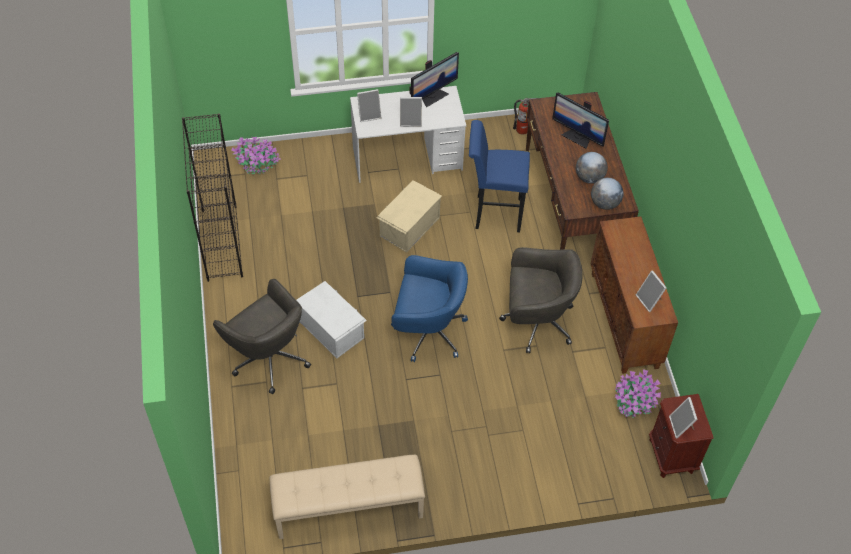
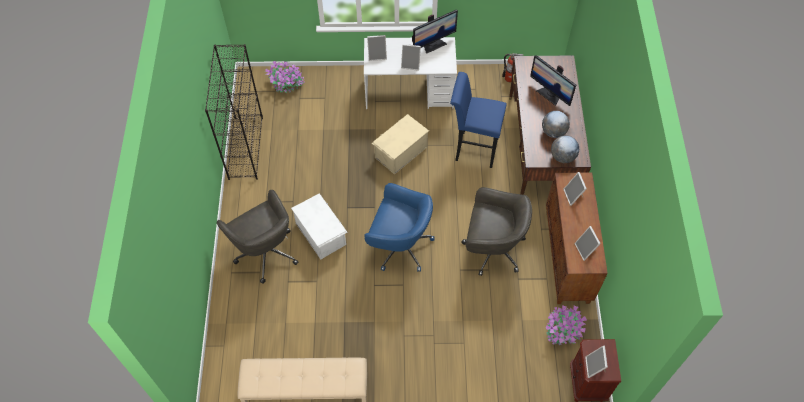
camera: 10 degrees right, 5 degrees up
none -> picture frame [563,172,587,206]

